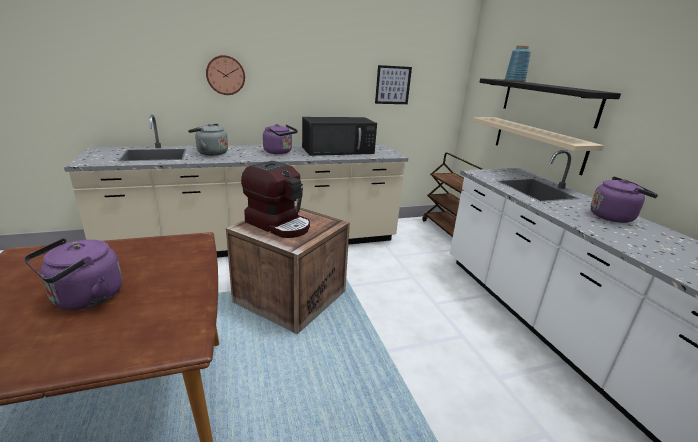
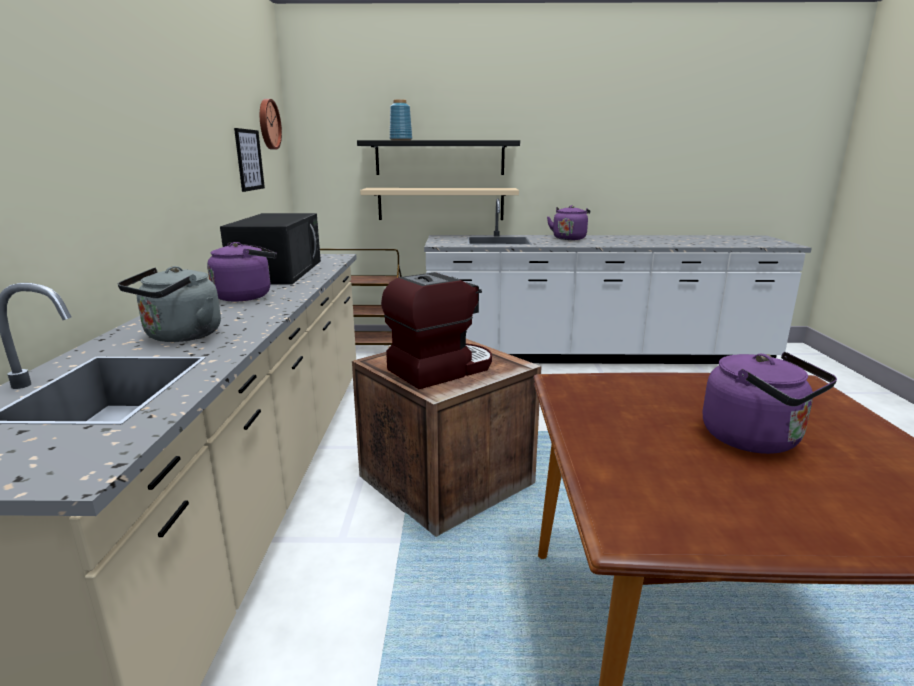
camera: 70 degrees left, 5 degrees down
wall clock [206,55,245,95] -> wall clock moved to [260,99,282,149]

